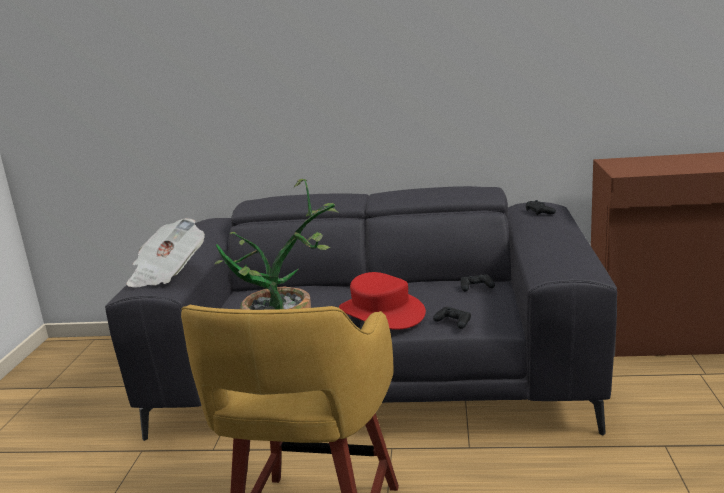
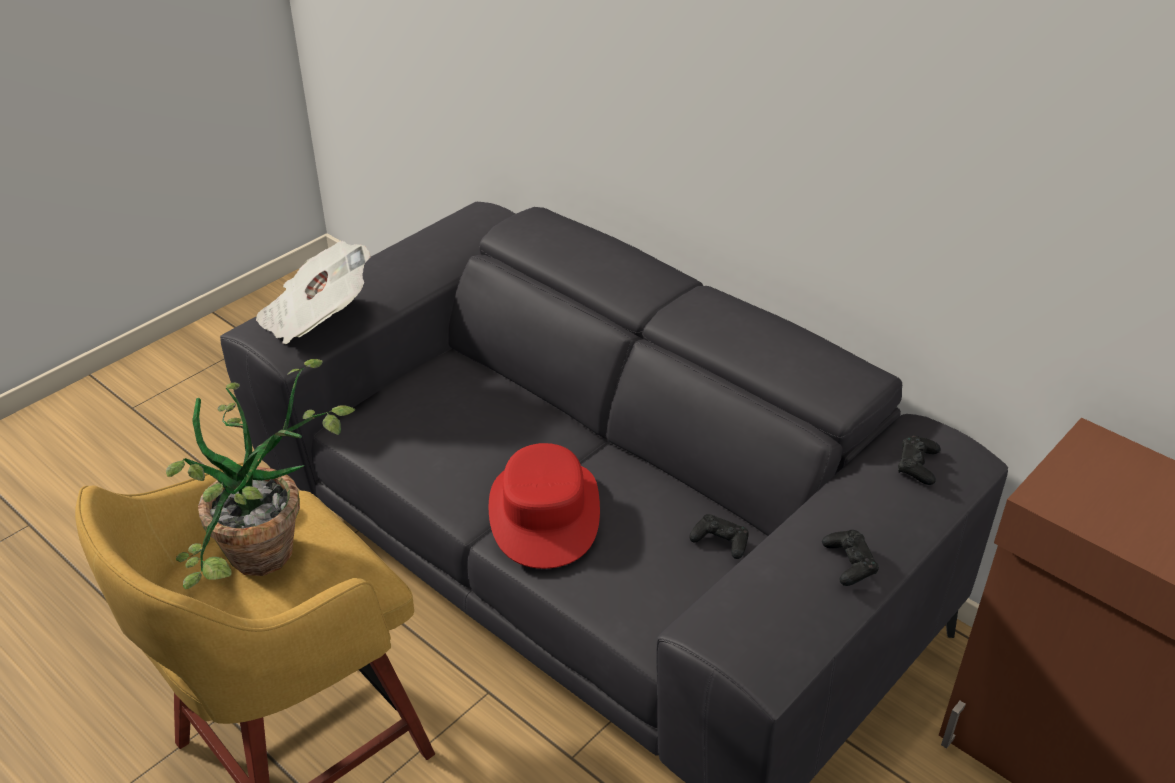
camera: 35 degrees right, 20 degrees up
black game controller [433,307,471,329] -> black game controller moved to [822,530,879,586]

